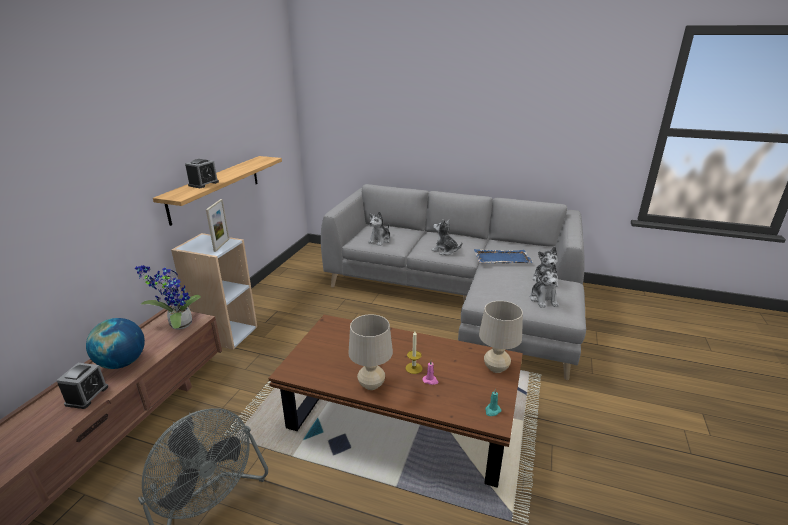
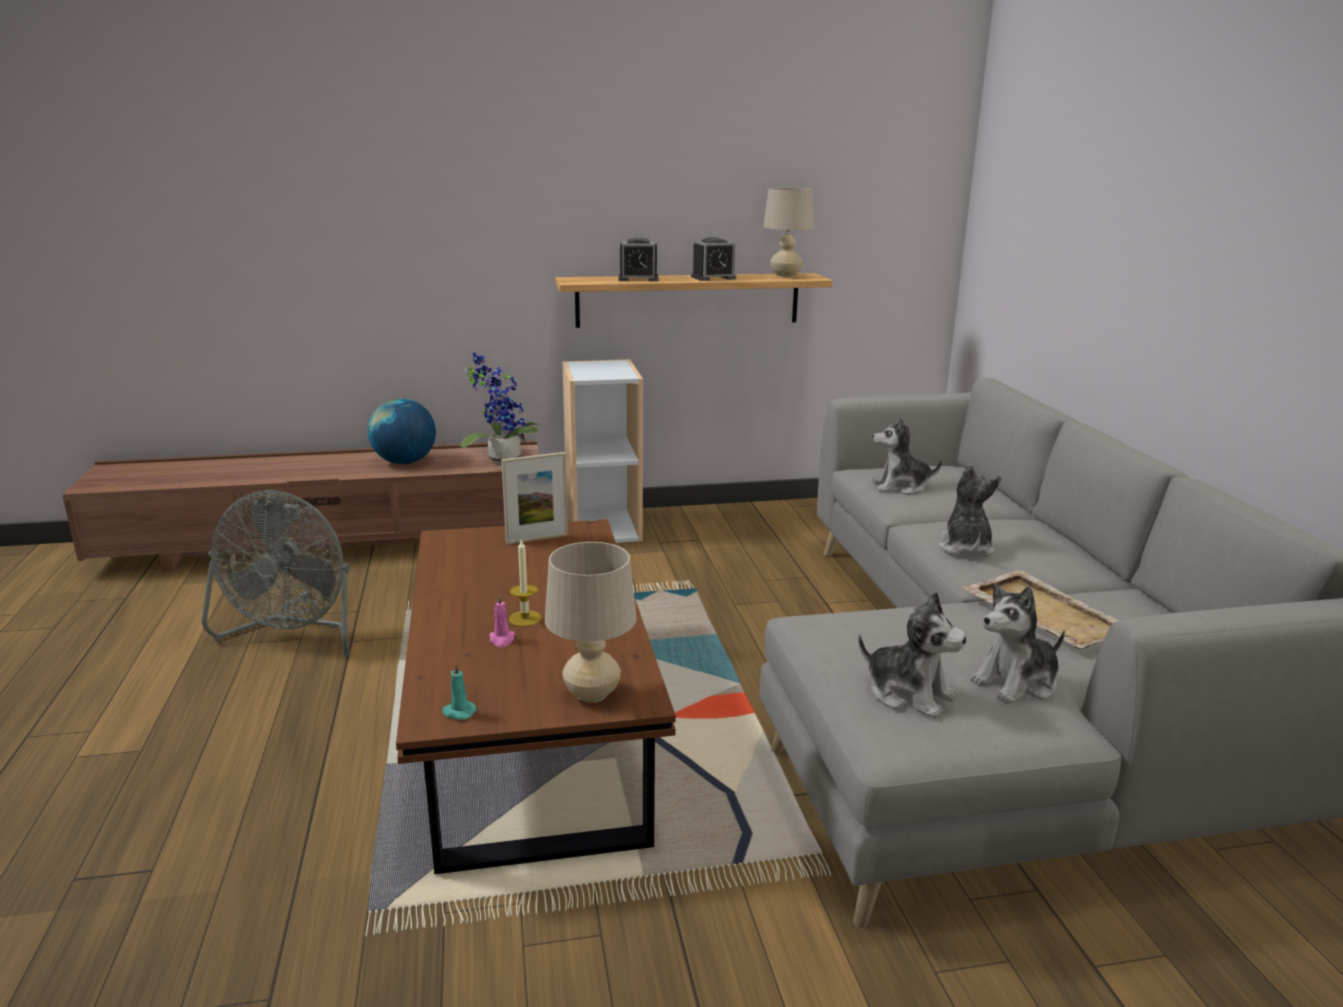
camera: 60 degrees right, 5 degrees down
alarm clock [56,363,108,409] -> alarm clock moved to [691,237,736,281]
picture frame [206,199,229,252] -> picture frame moved to [501,452,568,545]
beige table lamp [348,314,393,390] -> beige table lamp moved to [763,187,814,278]
blue tray [474,249,533,263] -> beige tray [961,570,1119,649]
plush toy [530,264,559,308] -> plush toy turned 105 degrees counterclockwise [858,591,967,718]

